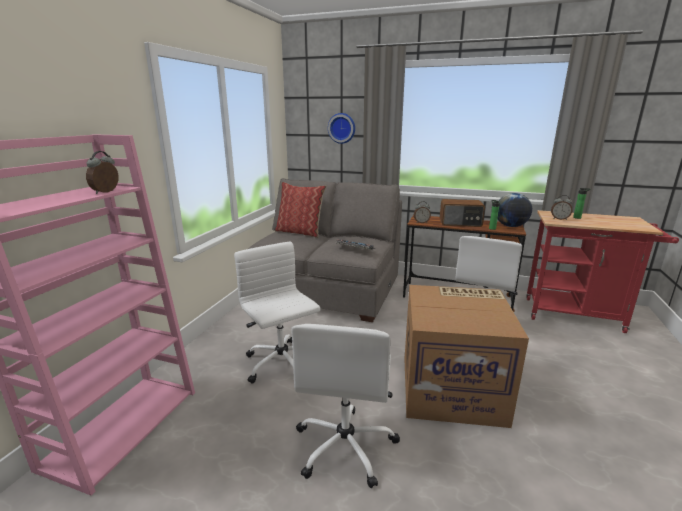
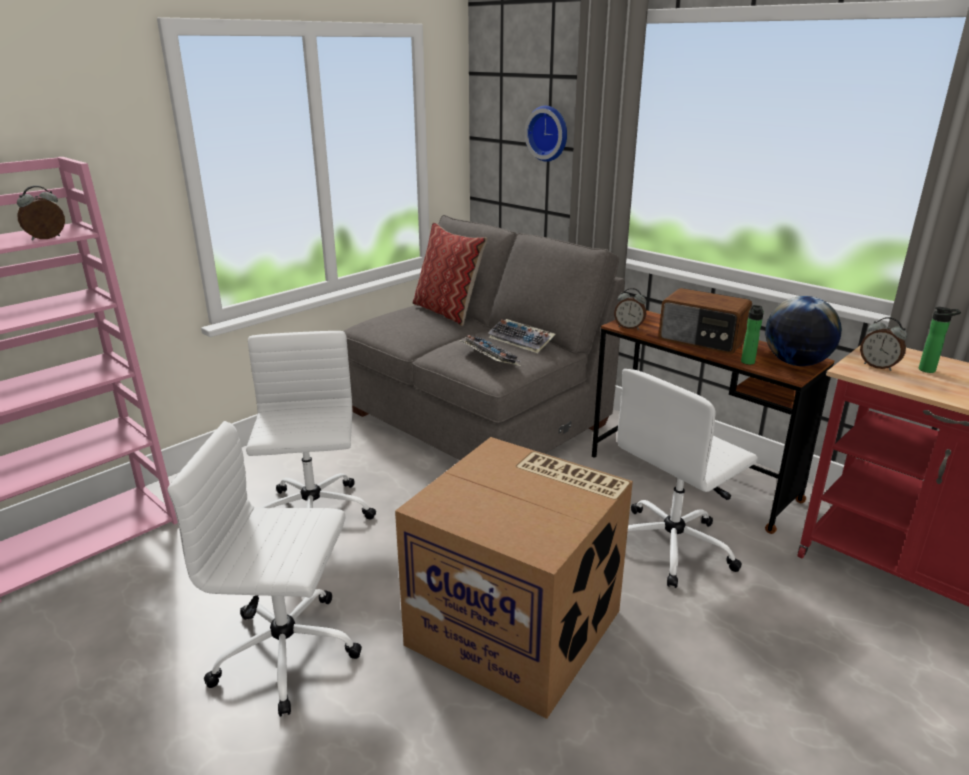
camera: 25 degrees right, 5 degrees up
white office chair [291,324,400,488] -> white office chair turned 60 degrees clockwise [167,421,362,717]
none -> keyboard [488,319,556,353]

